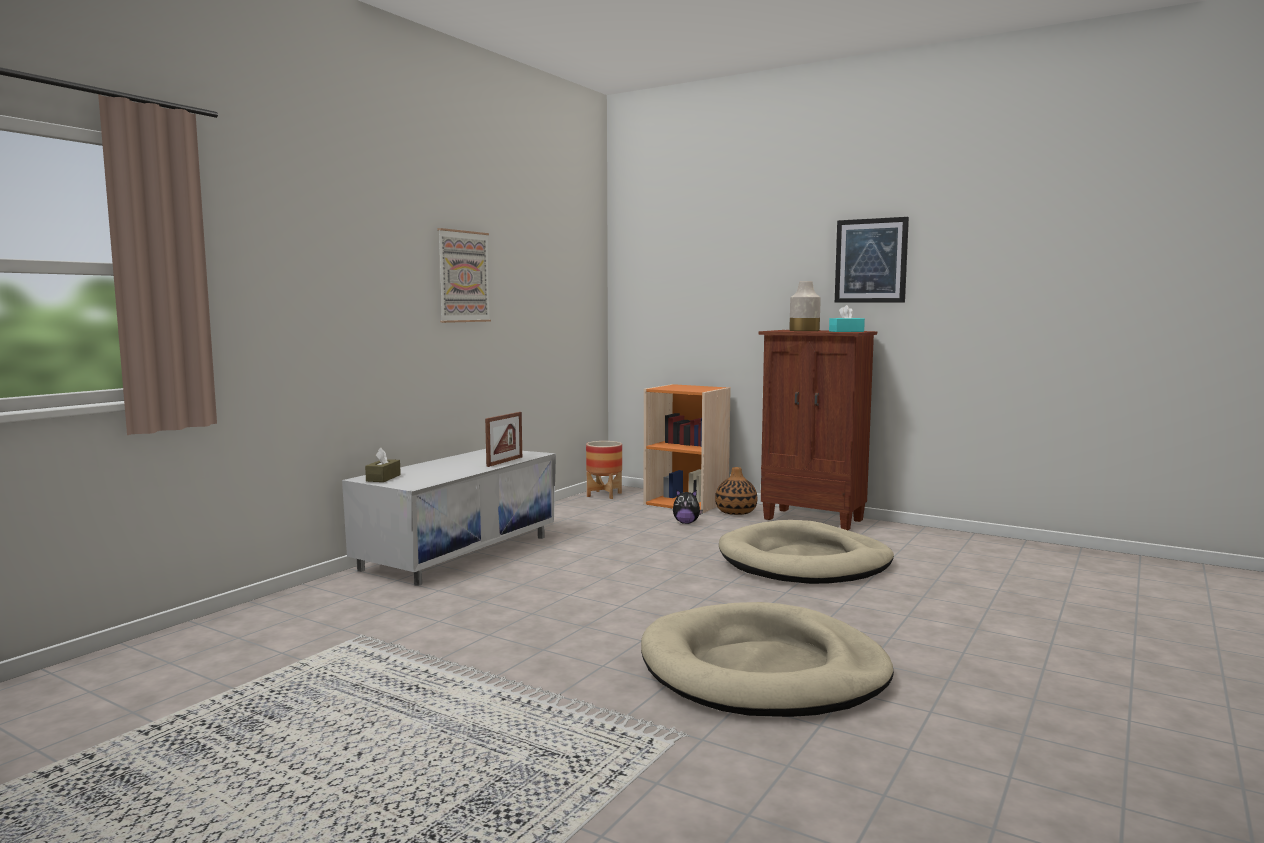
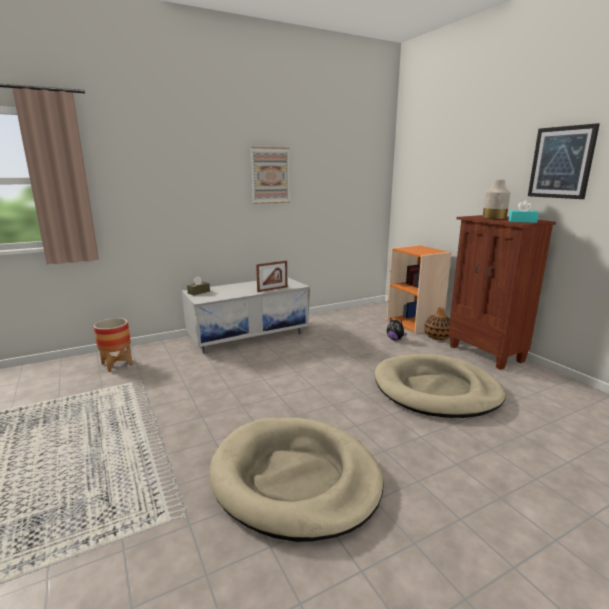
camera: 30 degrees right, 10 degrees up
planter [586,441,622,499] -> planter moved to [94,318,133,372]

